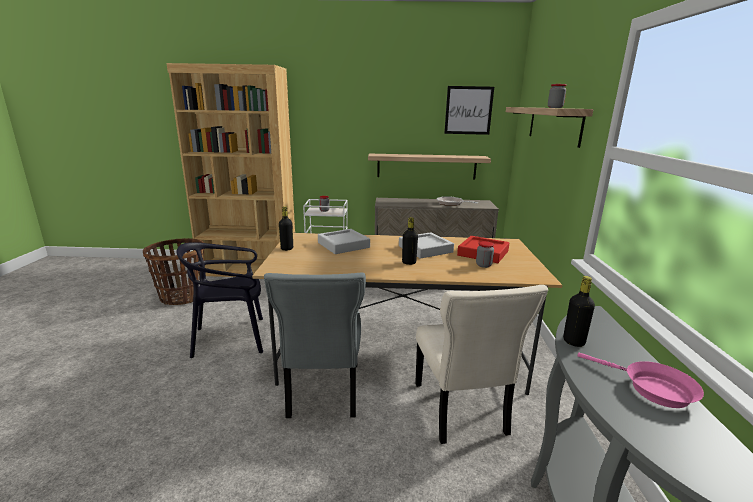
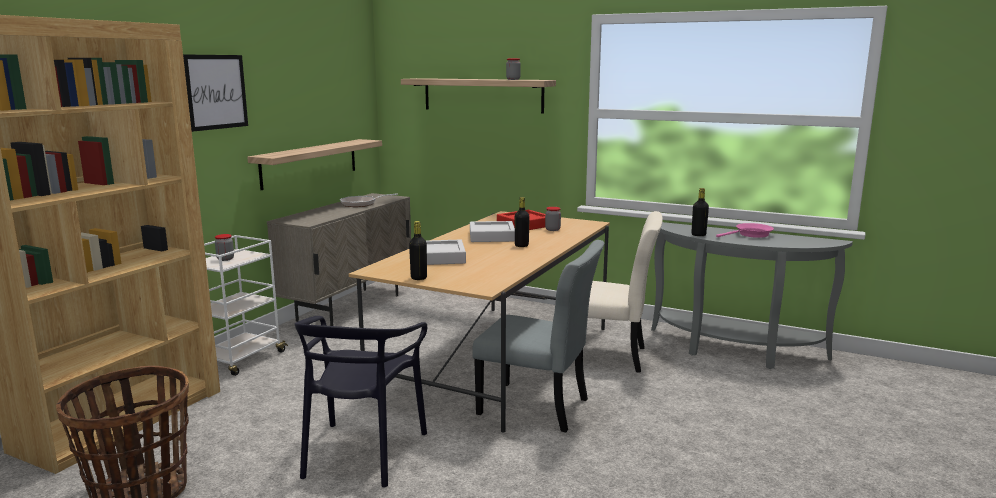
camera: 65 degrees left, 5 degrees down
picture [444,86,494,135] -> picture moved to [183,54,248,132]

